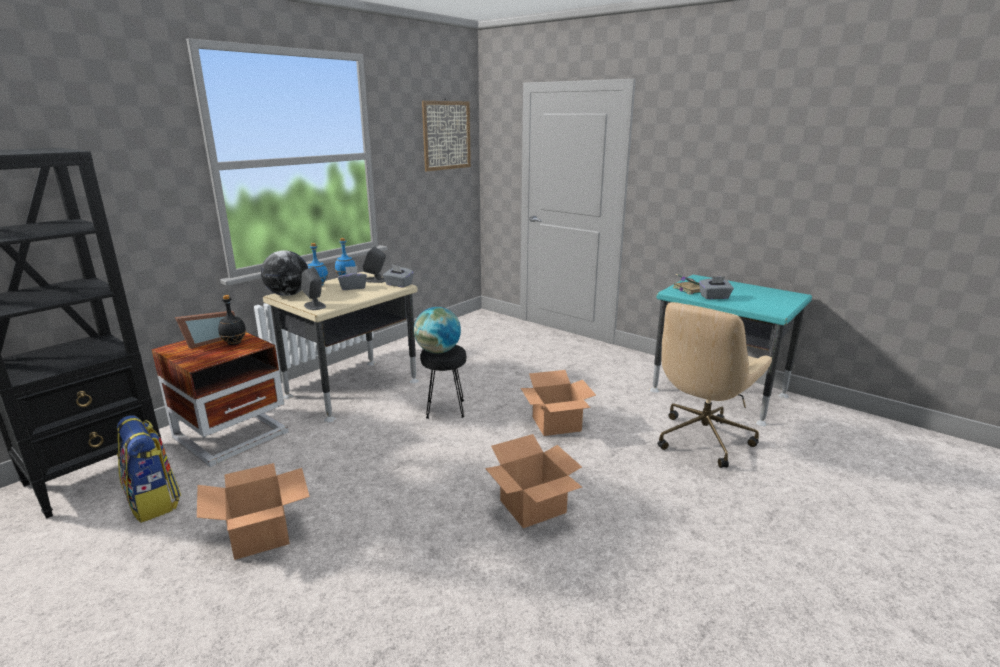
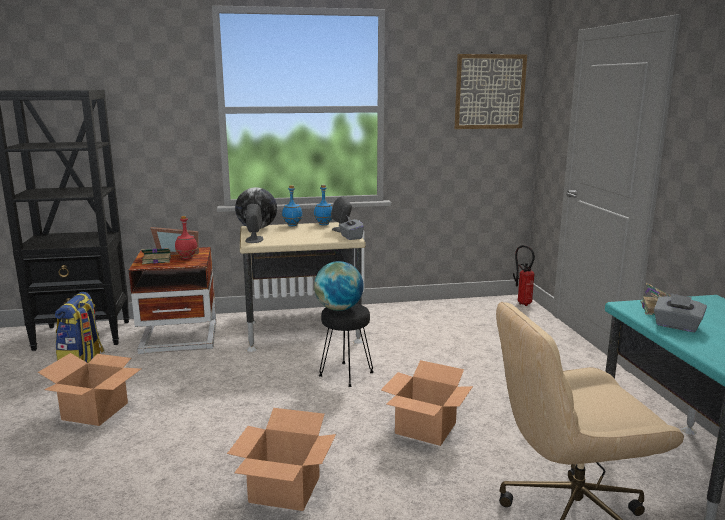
camera: 40 degrees right, 5 degrees down
black bottle [218,295,246,345] -> red bottle [175,216,198,259]
grey tissue box [338,266,367,290] -> none
none -> book [140,248,171,264]
none -> fire extinguisher [513,245,535,306]

